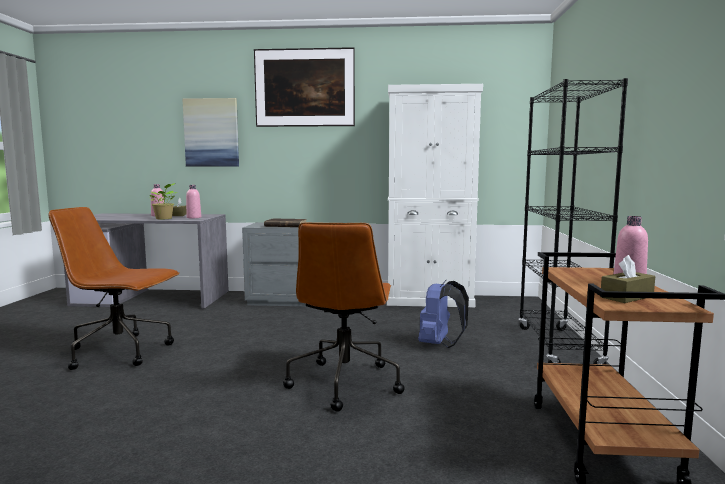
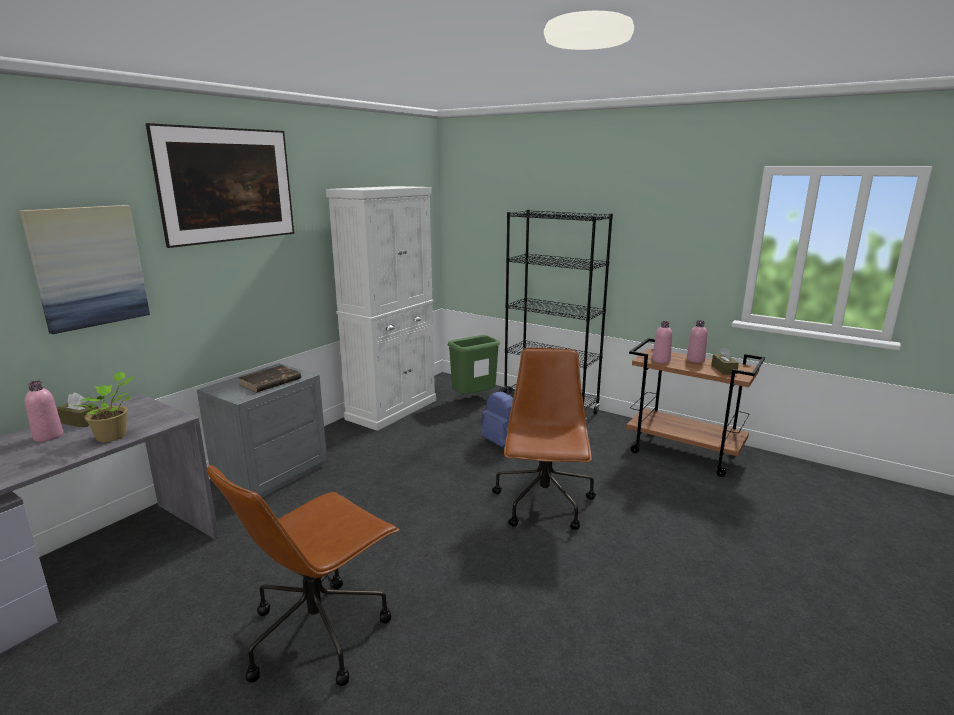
camera: 60 degrees left, 10 degrees up
pink bottle [186,185,201,218] -> pink bottle moved to [652,321,672,363]
brown office chair [283,222,405,412] -> brown office chair turned 120 degrees counterclockwise [492,348,596,530]
none -> green trash can [448,335,500,394]

